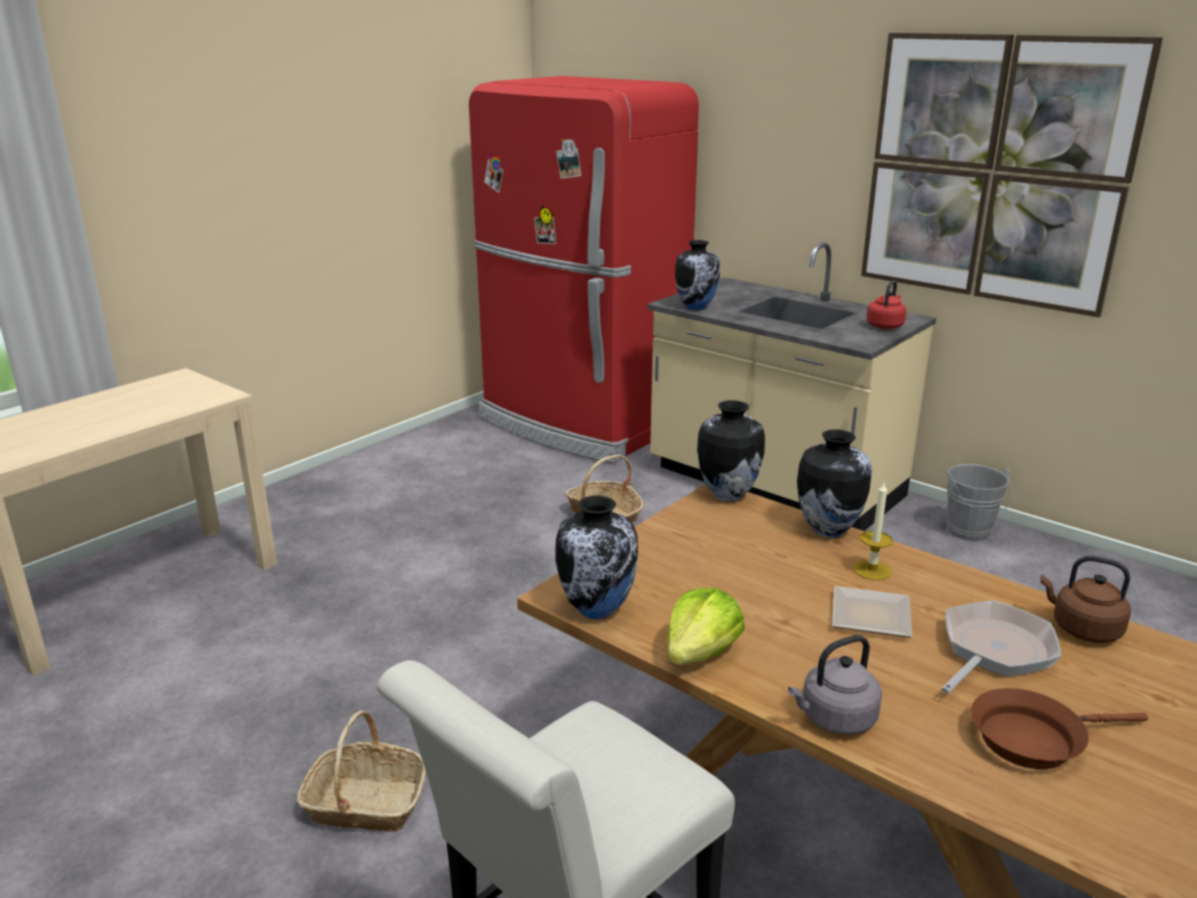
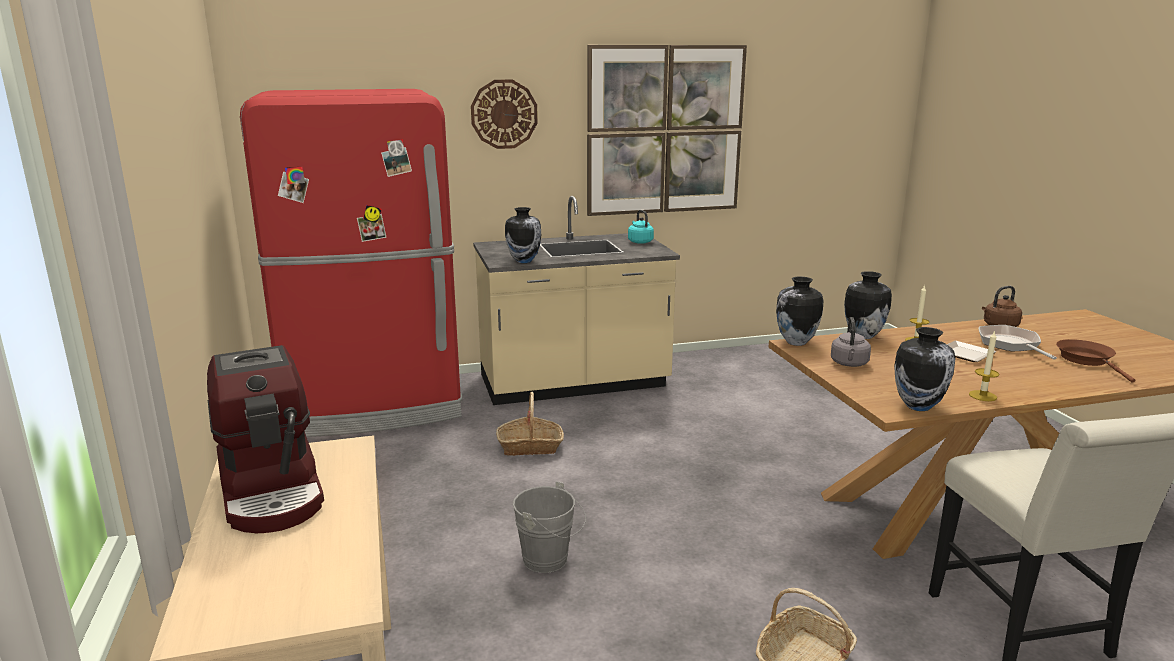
camera: 55 degrees left, 5 degrees down
lettuce [666,588,745,665] -> candle [969,330,999,401]
grey kettle [788,635,882,735] -> grey kettle moved to [831,317,871,367]
red kettle [866,280,907,329] -> turquoise kettle [628,210,654,244]
grey bucket [947,464,1014,542] -> grey bucket moved to [513,481,586,573]
brown frying pan [971,688,1148,769] -> brown frying pan turned 150 degrees clockwise [1056,339,1135,383]
none -> coffee machine [207,345,324,533]
none -> wall clock [471,80,538,149]

